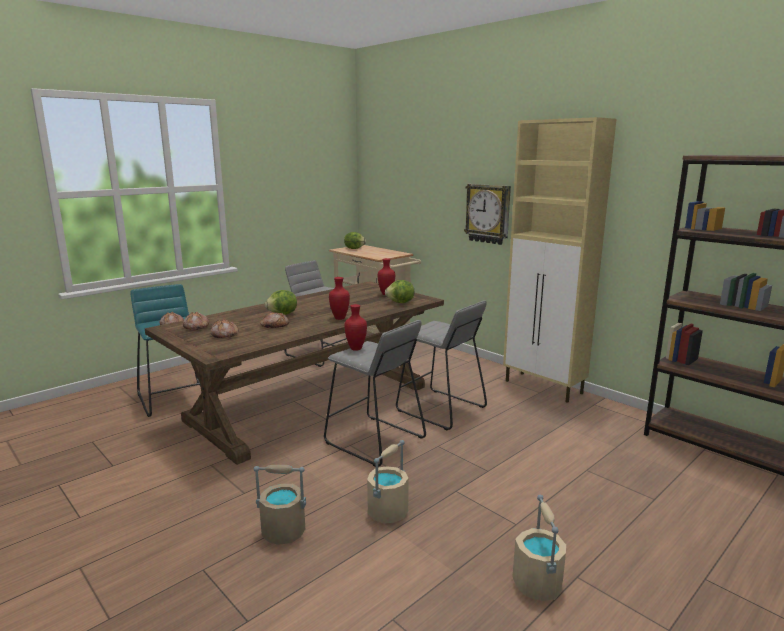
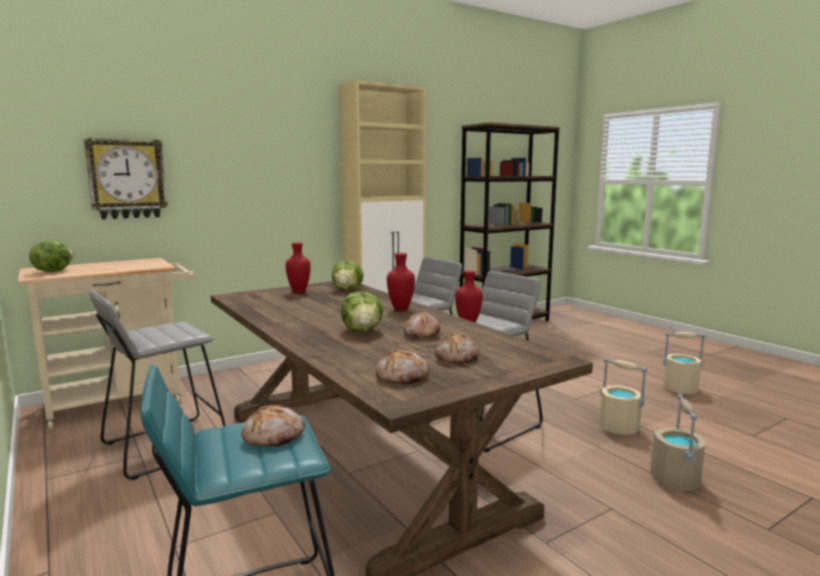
camera: 80 degrees left, 5 degrees down
wall clock [464,184,511,245] -> wall clock moved to [84,138,168,219]

